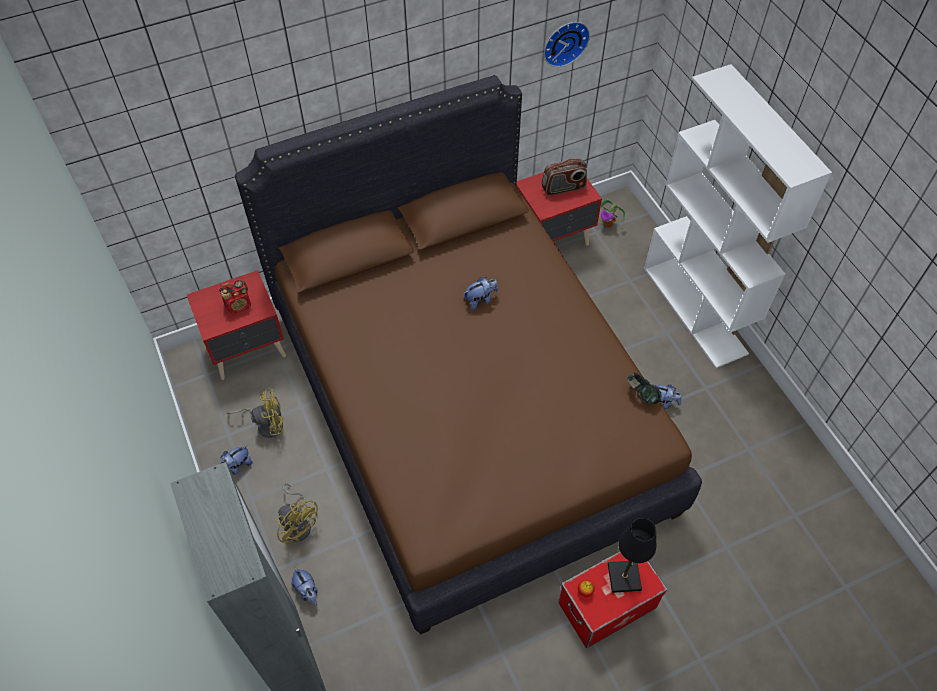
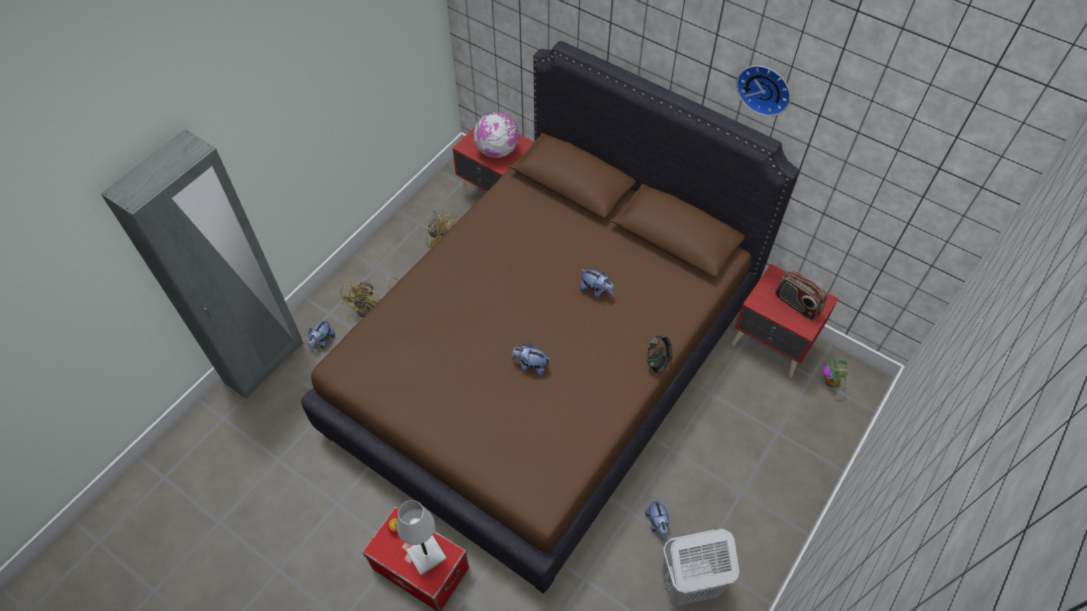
camera: 60 degrees right, 0 degrees up
radio [218,278,251,315] -> globe [474,112,519,158]
plush toy [219,445,253,475] -> plush toy moved to [511,344,549,377]
wall clock [544,22,590,67] -> wall clock moved to [736,65,791,116]
black table lamp [608,518,656,593] -> white table lamp [397,500,447,575]
headphones [627,373,662,404] -> headphones moved to [647,336,672,372]
white bookcase [644,64,832,368] -> none
none -> white laundry basket [662,529,739,607]

